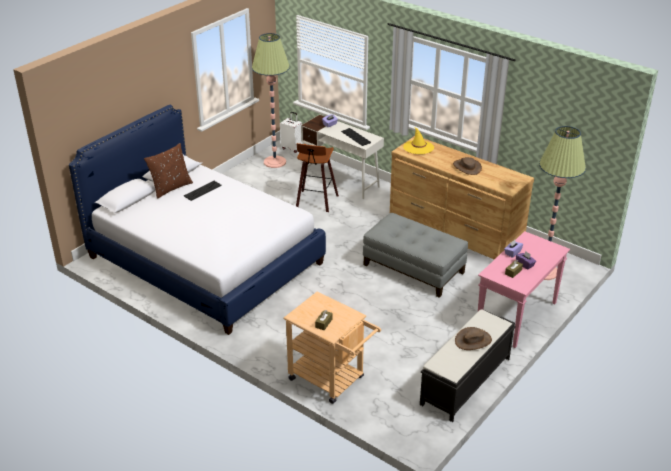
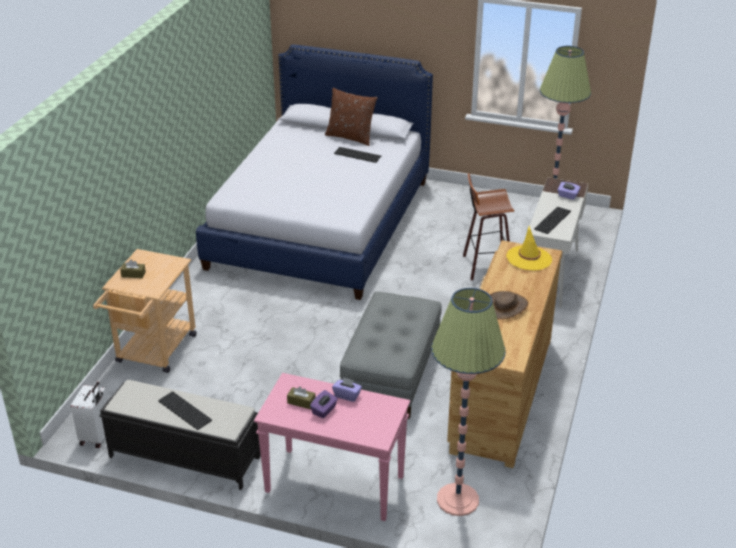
camera: 70 degrees right, 0 degrees up
white suitcase [280,112,302,153] -> white suitcase moved to [71,382,108,448]
brown hat [455,327,492,350] -> keyboard [158,391,212,430]

